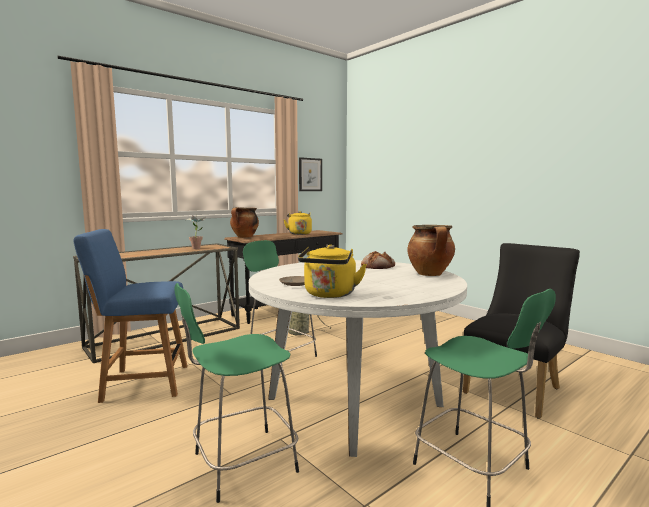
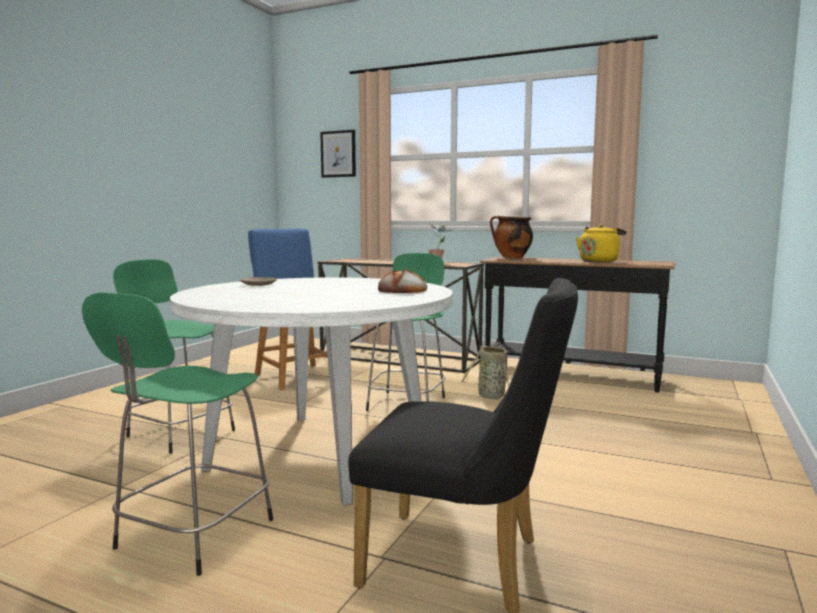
camera: 65 degrees right, 0 degrees up
yellow kettle [298,244,367,298] -> none
picture [299,157,322,191] -> picture moved to [320,130,356,178]
cooking pot [407,225,455,276] -> none

